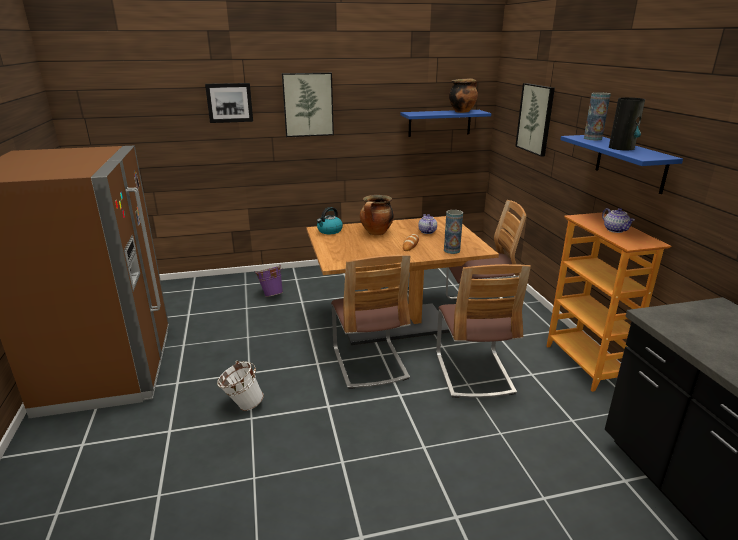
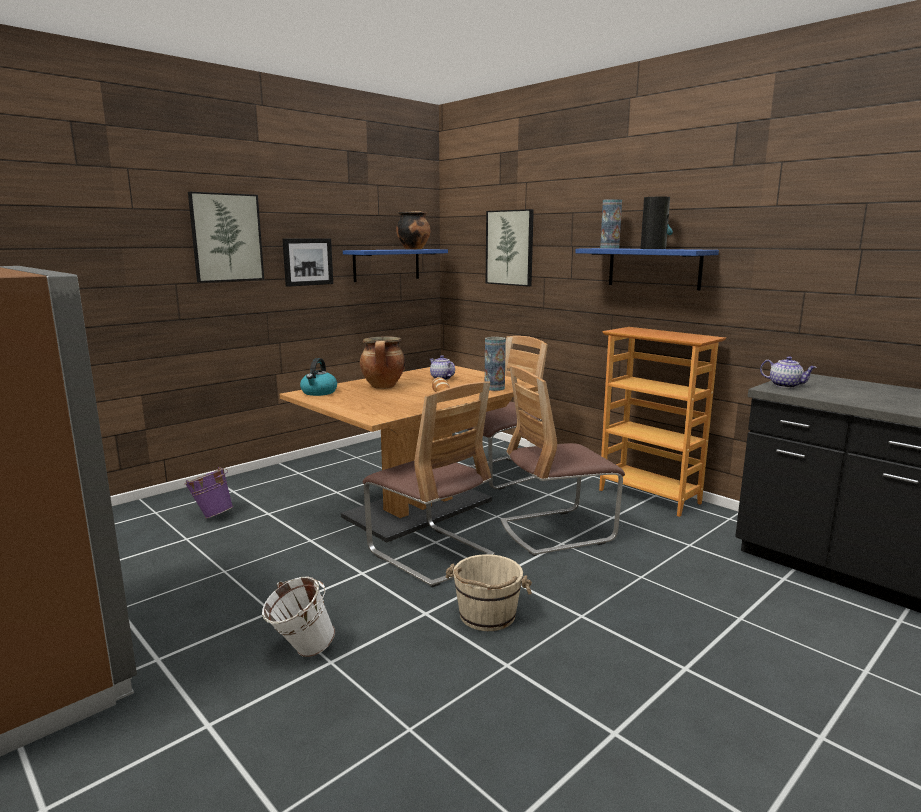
camera: 30 degrees left, 10 degrees down
picture [205,83,253,123] -> picture moved to [282,239,333,287]
chair [436,264,531,398] -> chair turned 105 degrees clockwise [501,366,625,556]
teapot [602,208,635,233] -> teapot moved to [760,356,817,388]
none -> beige bucket [446,554,532,631]

